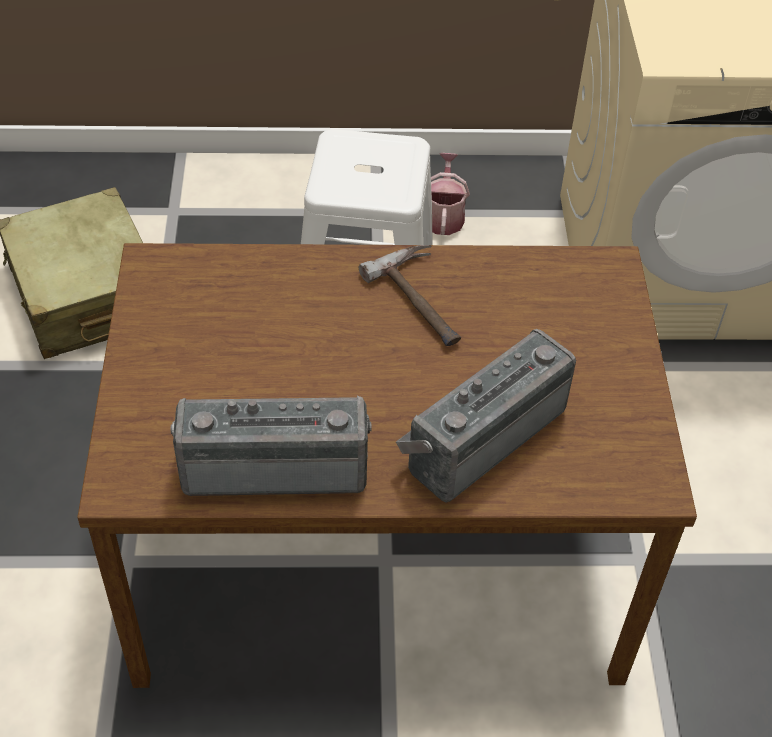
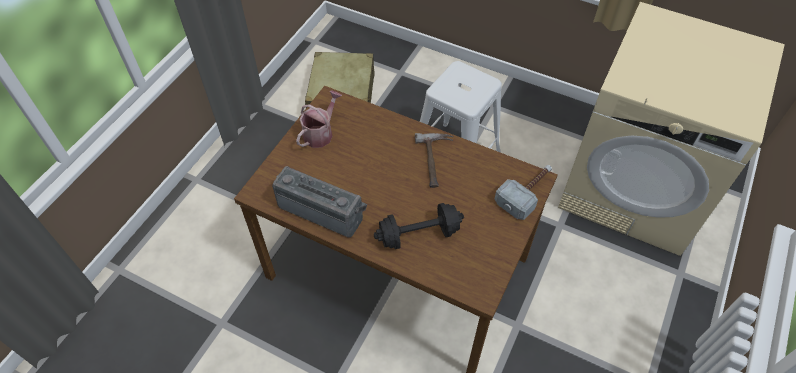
camera: 30 degrees right, 5 degrees up
radio [396,329,576,503] -> black dumbbell [374,203,464,249]
watering can [431,153,470,235] -> watering can moved to [296,90,342,148]
none -> hammer [495,165,552,220]

